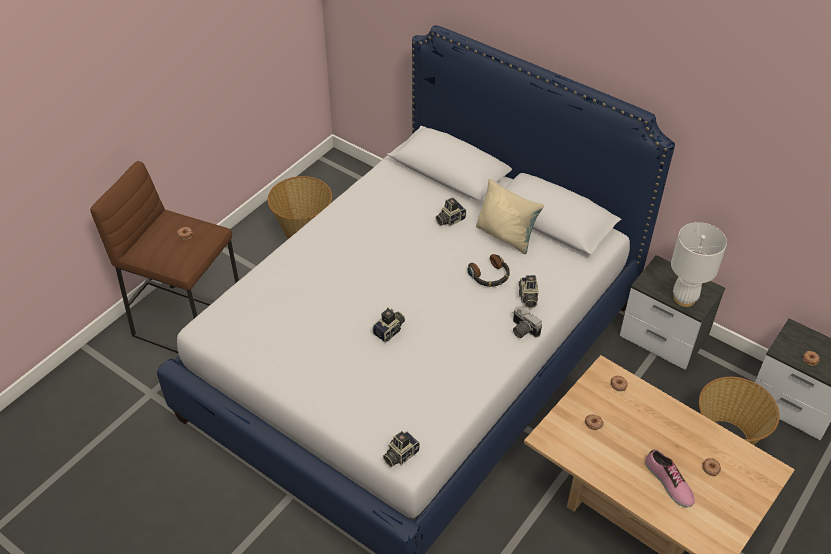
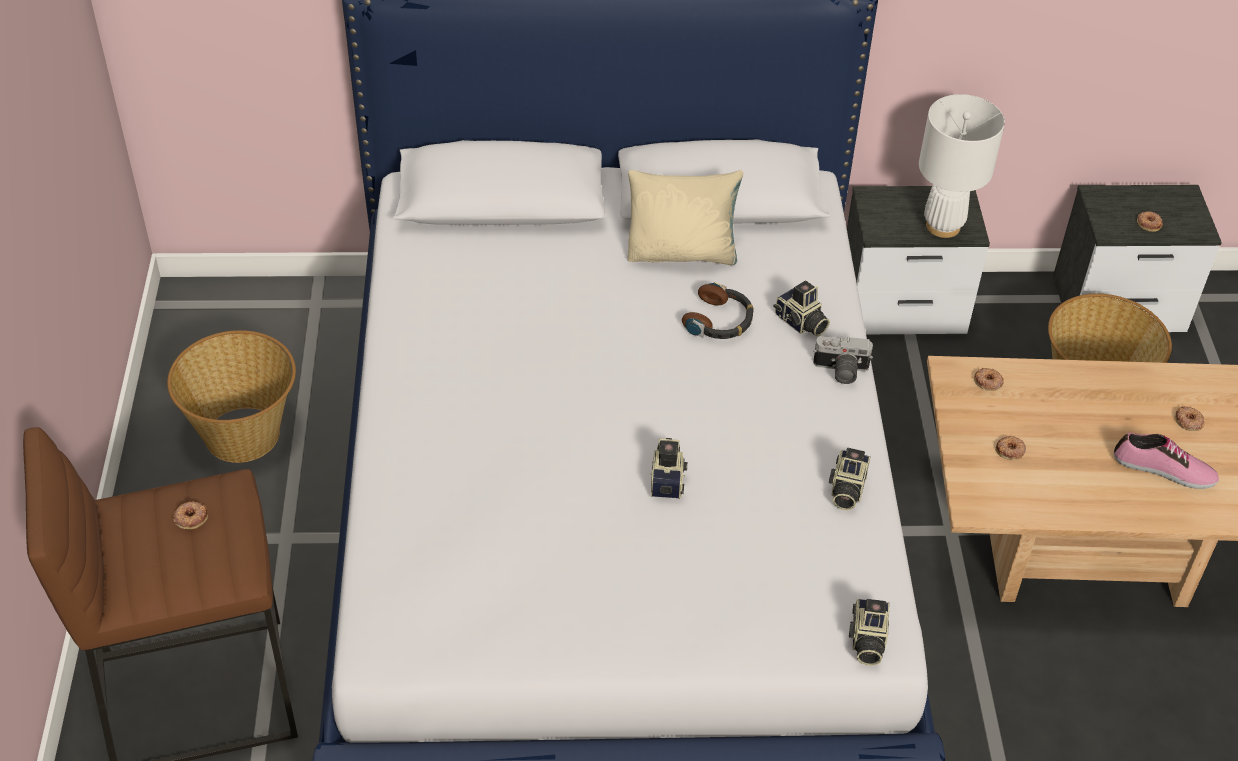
camera: 40 degrees left, 0 degrees up
camera [436,198,466,226] -> camera moved to [829,448,870,510]

